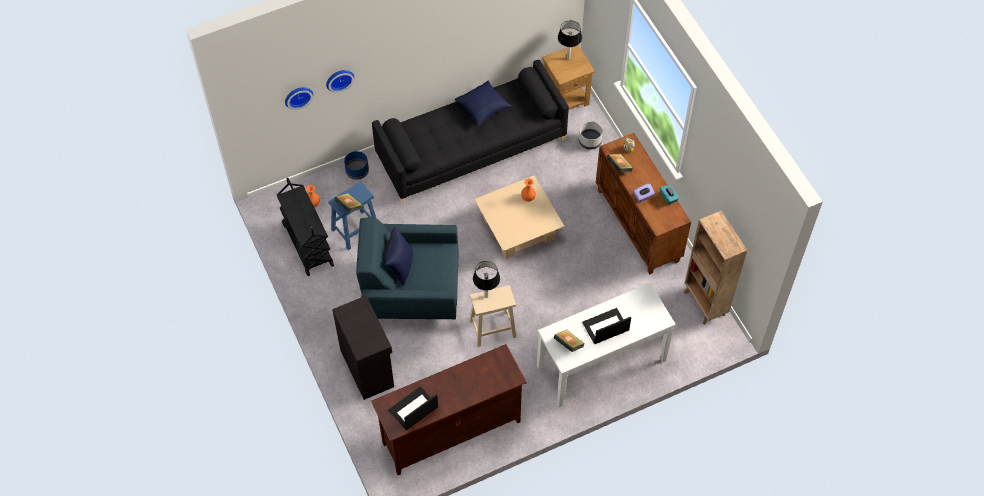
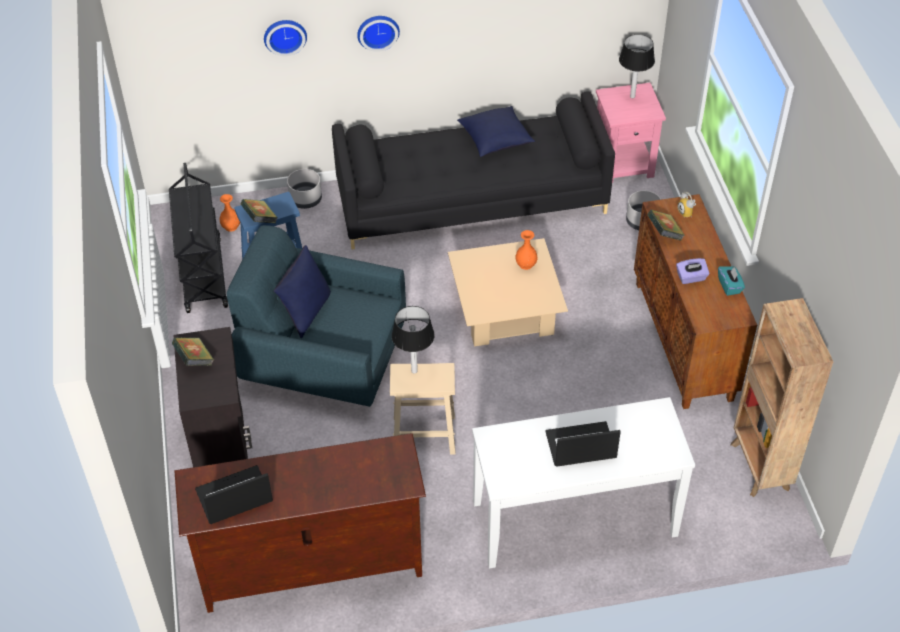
camera: 15 degrees right, 10 degrees down
wall clock [285,88,313,110] -> wall clock moved to [357,16,400,52]
blue planter [344,151,369,180] -> grey planter [287,169,322,209]
brown side table [542,45,595,110] -> pink side table [596,83,666,183]
book [554,329,585,352] -> book moved to [172,338,214,366]

